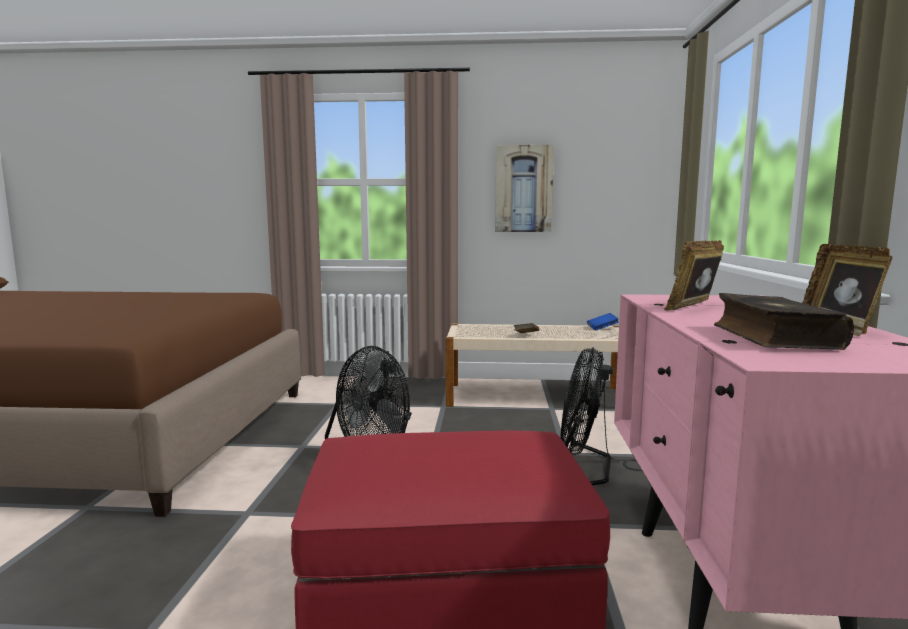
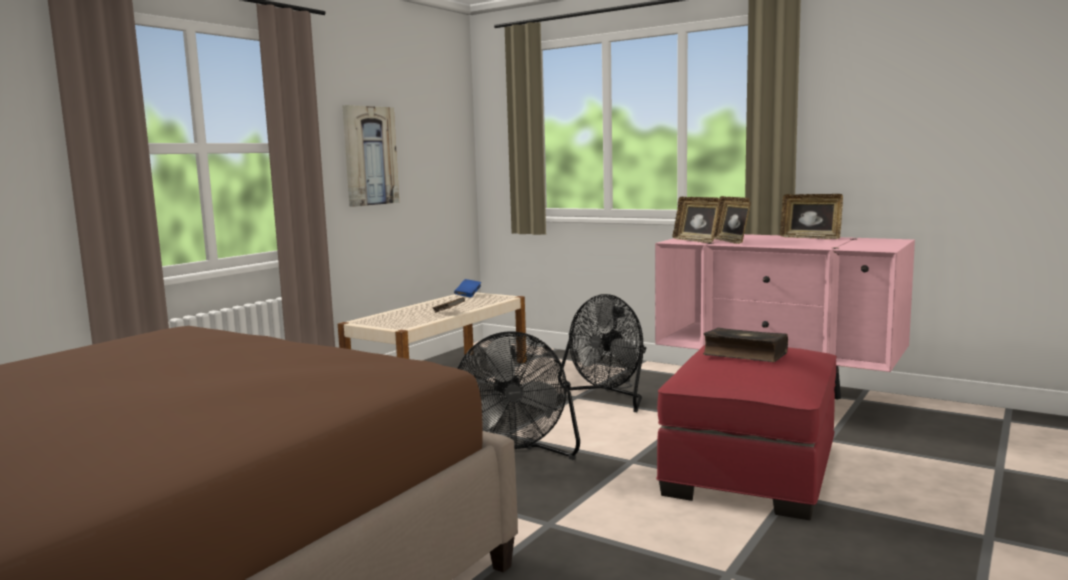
camera: 60 degrees left, 0 degrees up
book [714,293,854,350] -> book moved to [703,328,788,362]
none -> picture frame [673,197,720,243]

